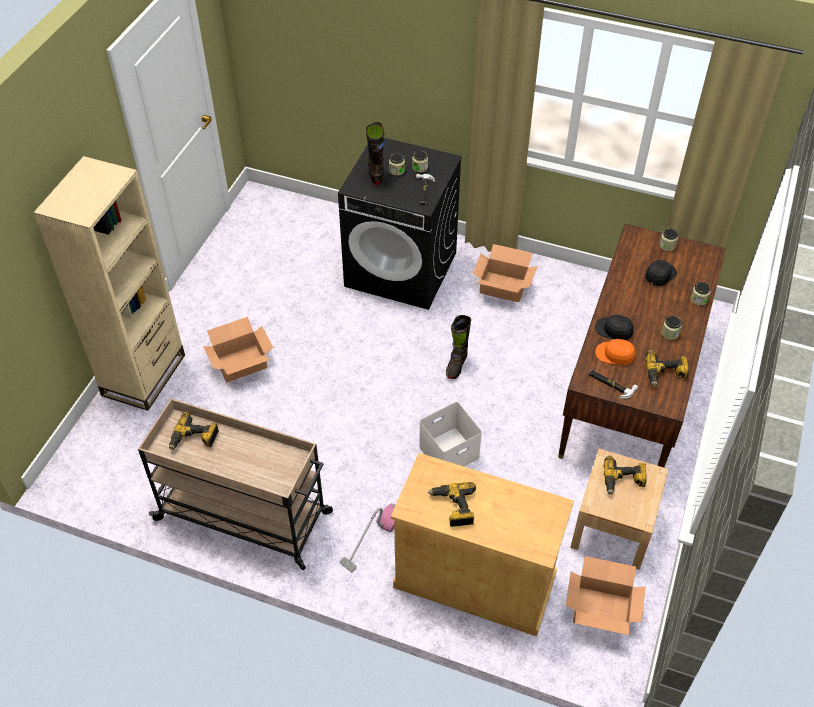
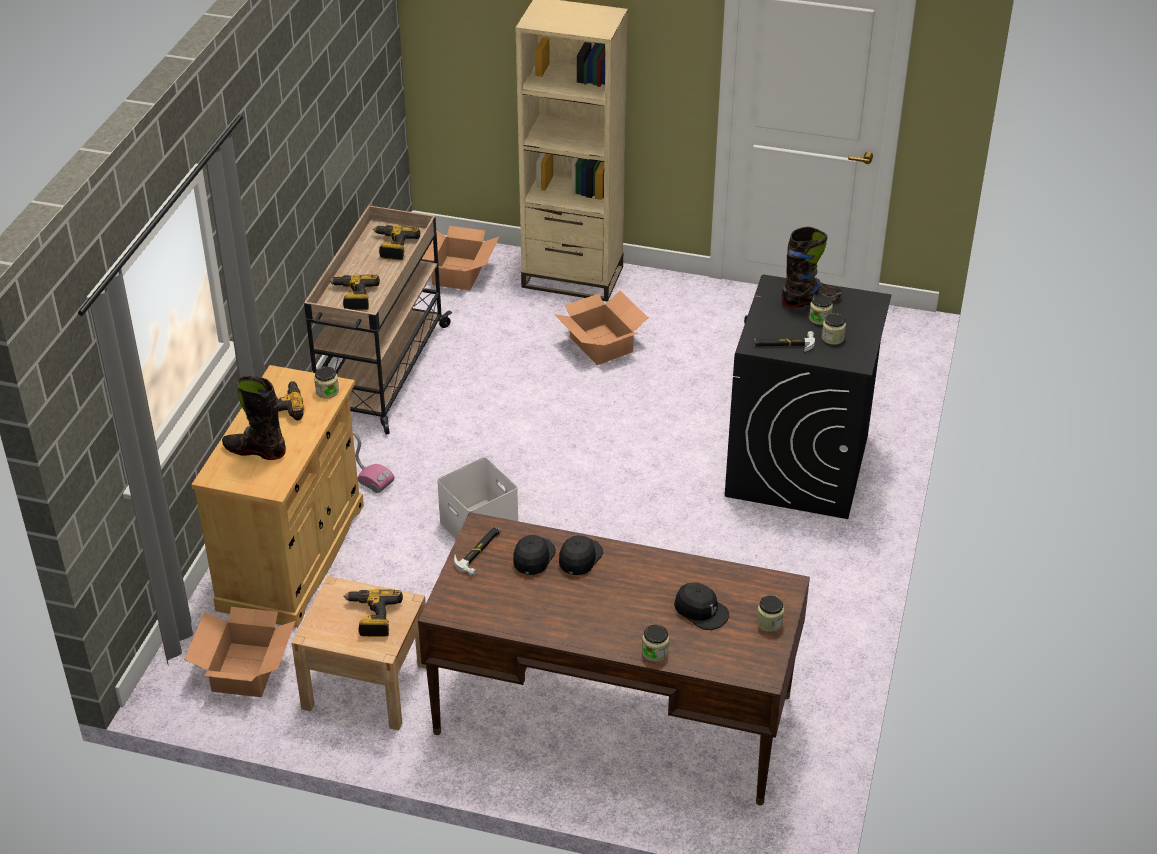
camera: 85 degrees right, 10 degrees down
black boot [446,315,471,379] -> black boot moved to [222,376,286,460]
cardboard box [473,244,537,303] -> cardboard box moved to [422,226,500,290]
orange cap [595,339,635,365] -> black cap [513,535,556,575]
power drill [645,350,689,387] -> power drill moved to [329,274,380,310]
jar [661,316,682,340] -> jar moved to [314,367,339,399]

